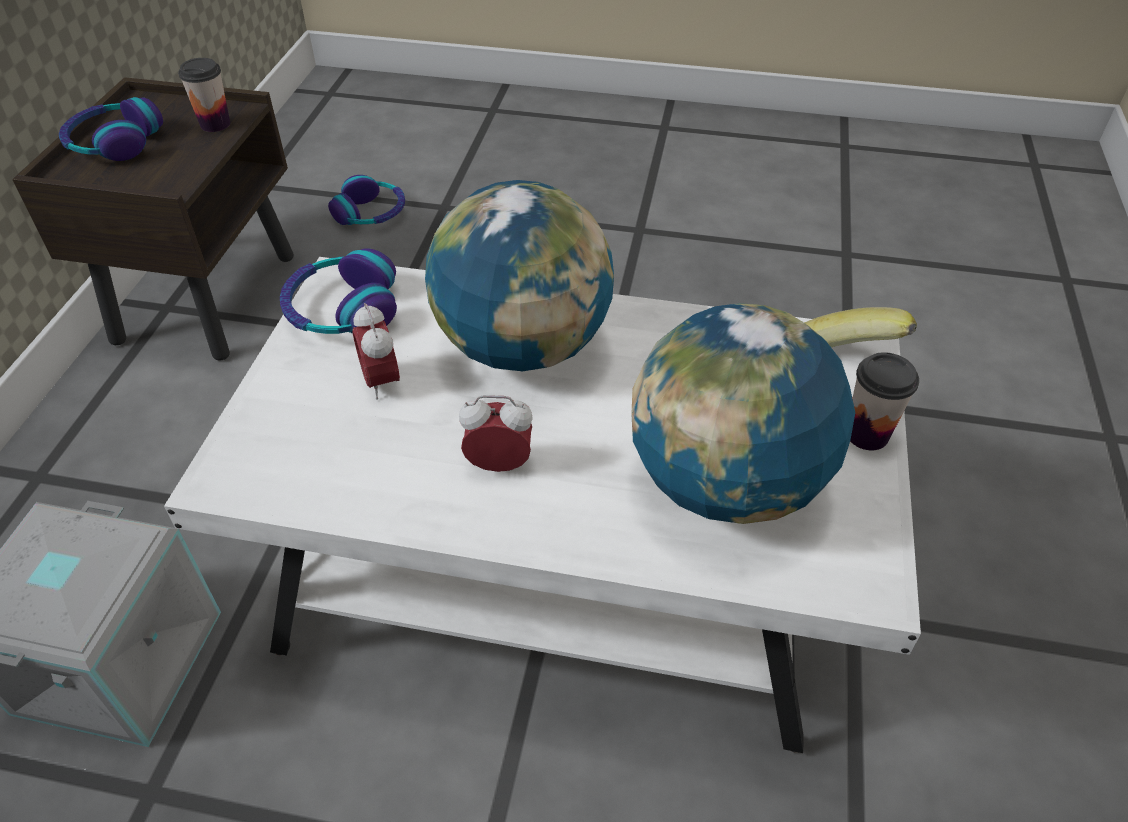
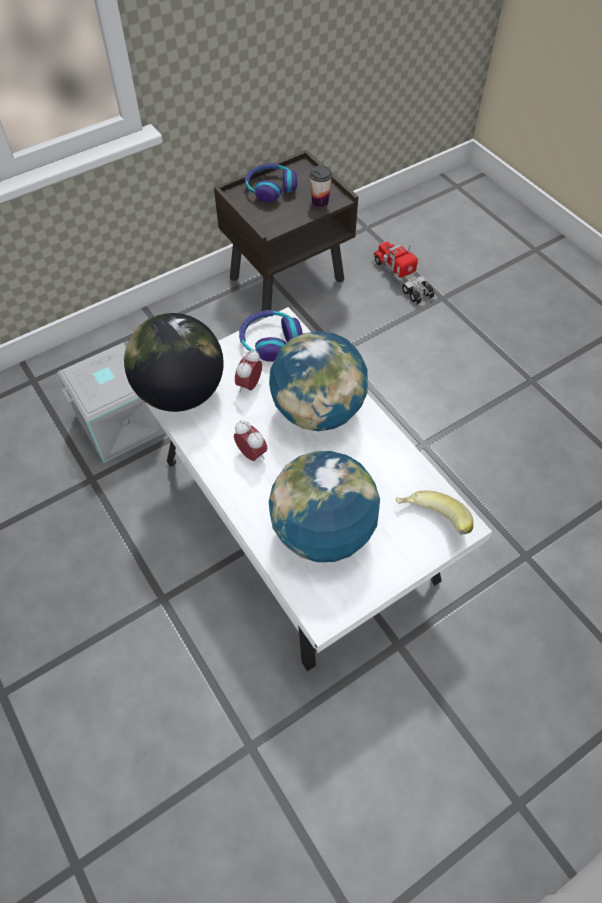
camera: 45 degrees right, 10 degrees up
headphones [328,175,405,225] -> toy truck [373,241,435,305]
cup [850,352,919,450] -> none
none -> globe [124,313,224,412]

